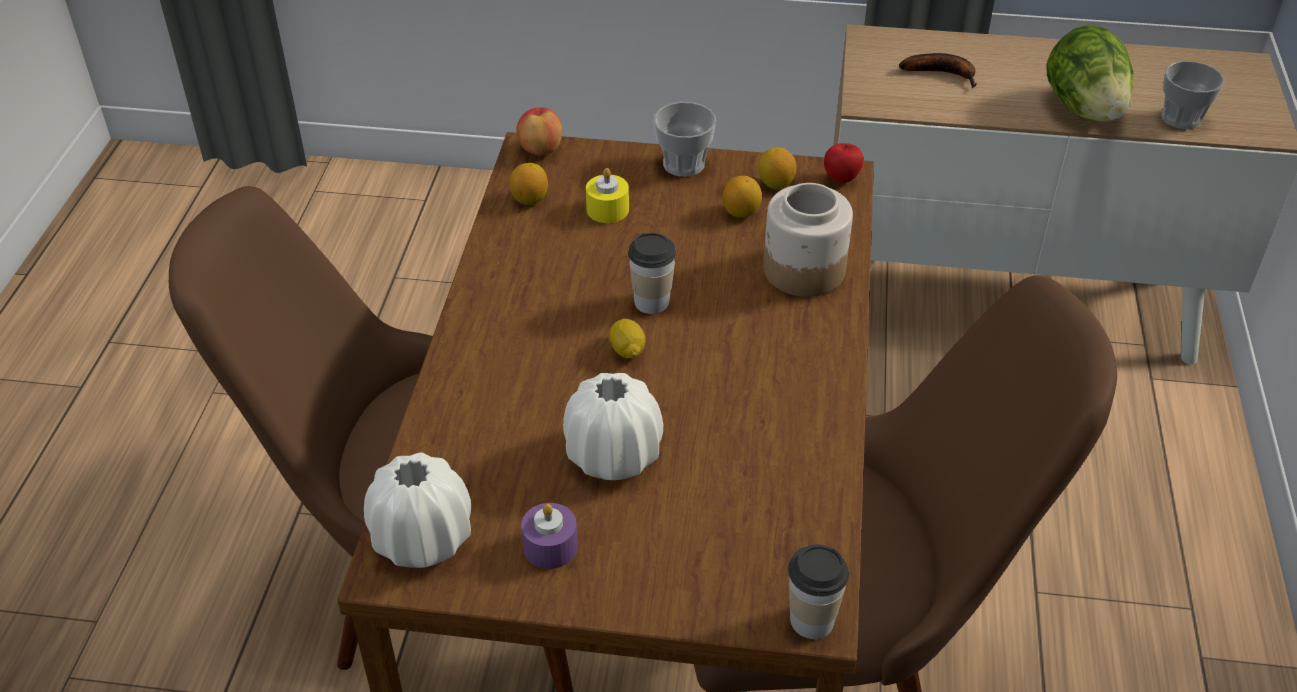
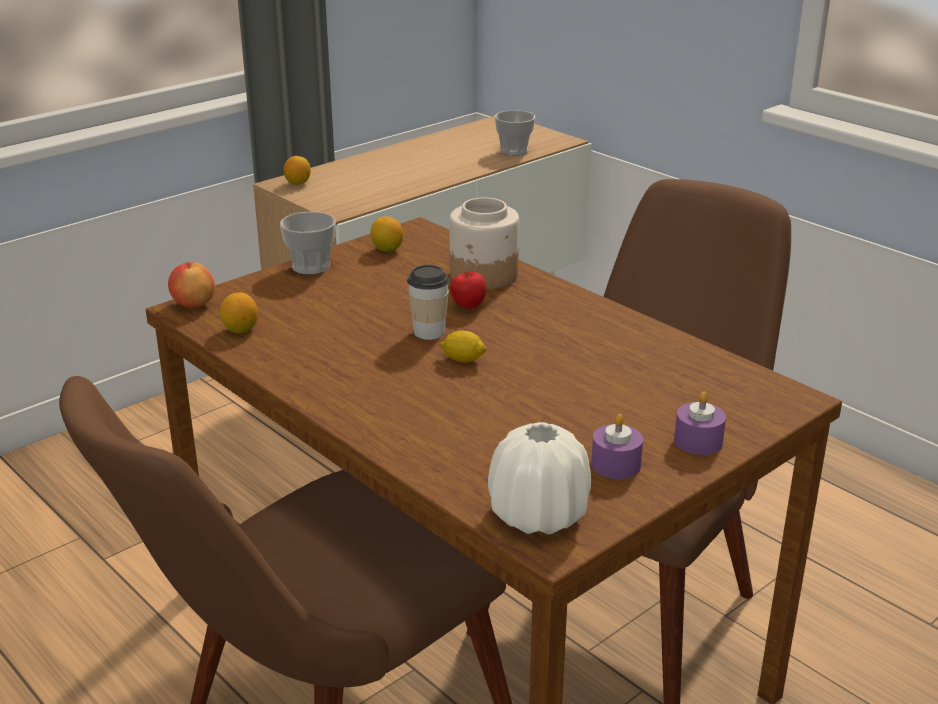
camera: 50 degrees left, 15 degrees down
white vase [563,373,663,480] -> none
yellow candle [586,168,629,223] -> none
lemon [723,176,762,217] -> lemon moved to [283,156,311,185]
cup [788,544,849,639] -> none
apple [824,143,864,183] -> apple moved to [450,272,486,309]
banana [899,53,977,88] -> none
lettuce [1046,25,1133,122] -> none
none -> purple candle [674,392,726,455]

